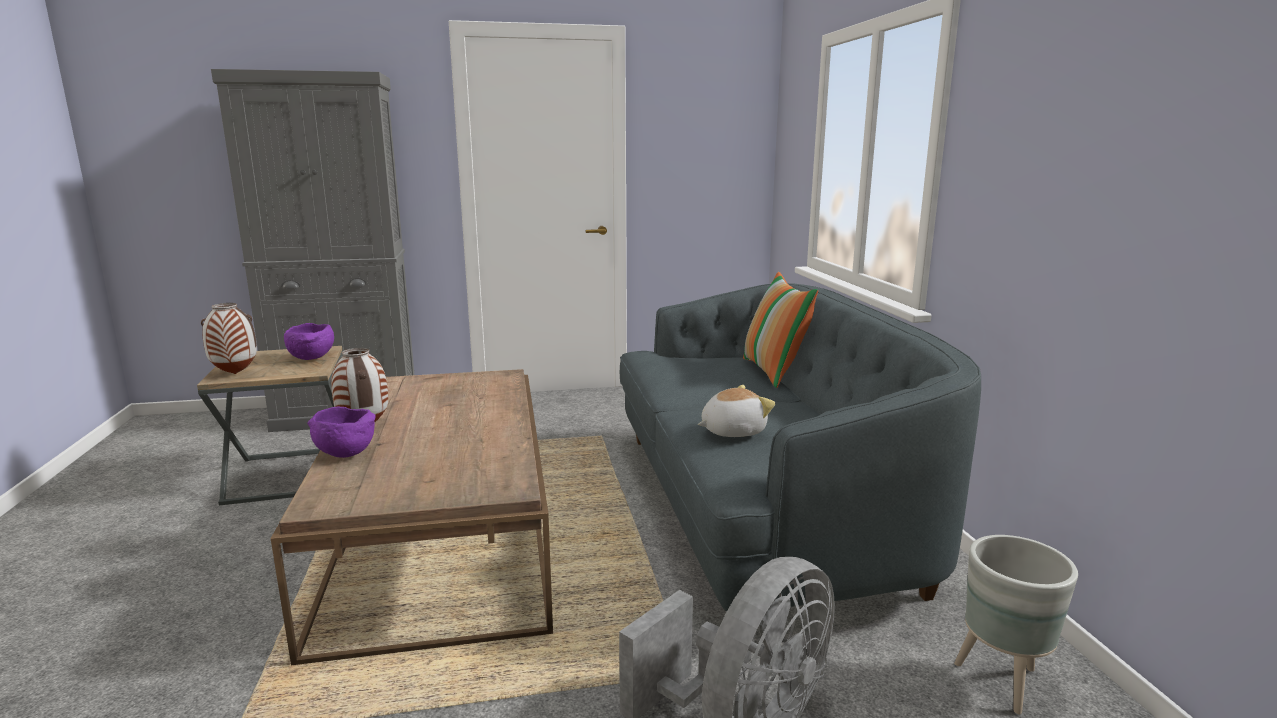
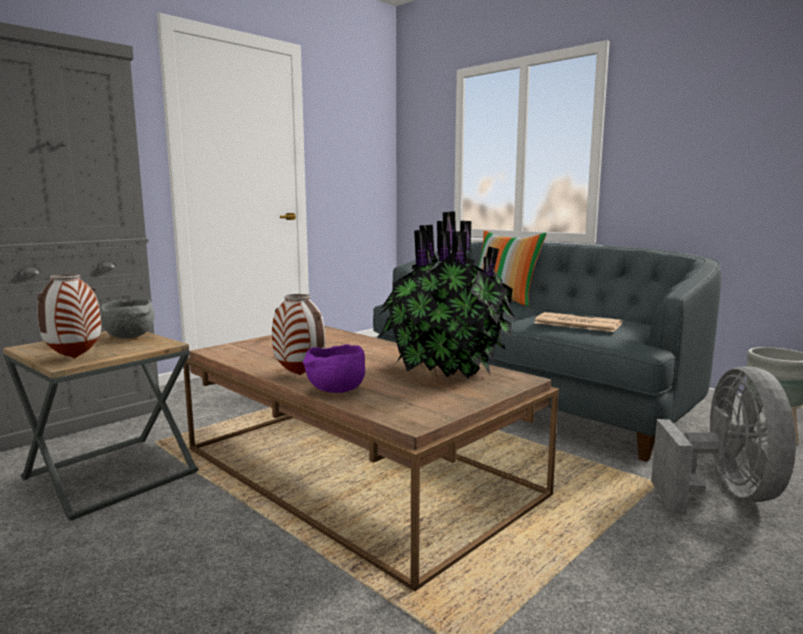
camera: 35 degrees left, 5 degrees down
purple bowl [284,323,334,360] -> grey bowl [100,299,154,338]
plush toy [698,385,775,437] -> newspaper [534,312,622,332]
none -> potted plant [379,211,515,379]

